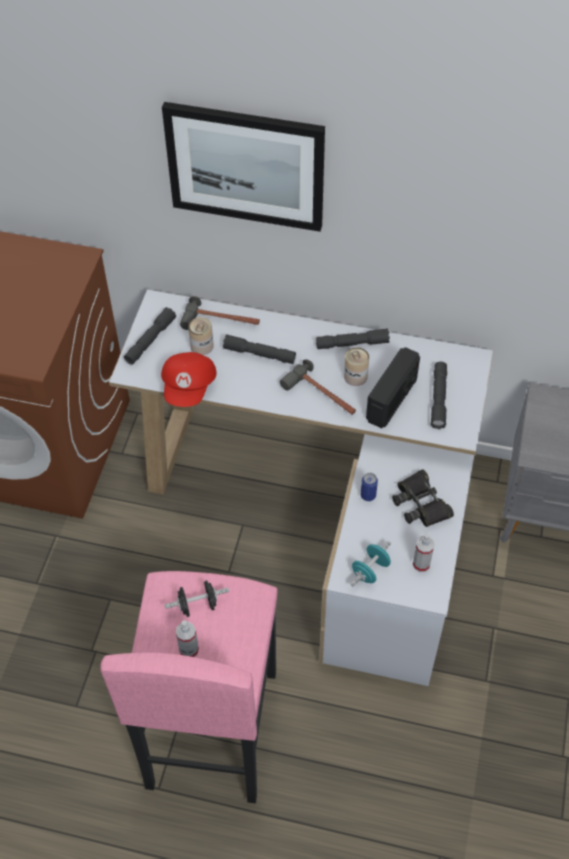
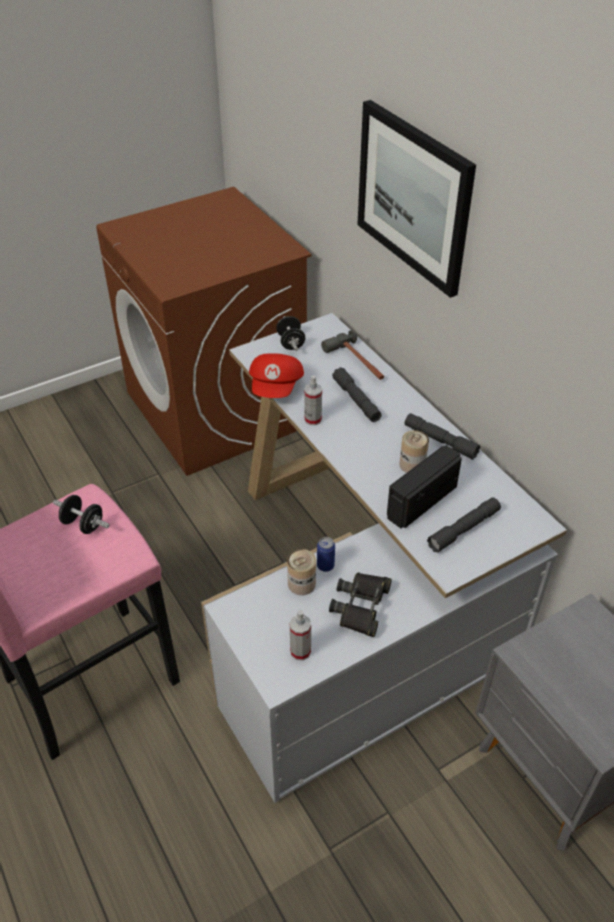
camera: 45 degrees right, 10 degrees down
grey flashlight [124,307,176,365] -> black dumbbell [276,316,305,351]
red cap [161,352,217,407] -> red cap turned 45 degrees counterclockwise [249,354,304,398]
spray bottle [176,620,199,657] -> spray bottle moved to [304,376,322,425]
can [188,317,214,355] -> can moved to [287,549,316,595]
hammer [280,359,356,415] -> none
turquoise dumbbell [351,541,391,586] -> none
radio [366,347,420,428] -> radio turned 150 degrees clockwise [387,445,462,528]

